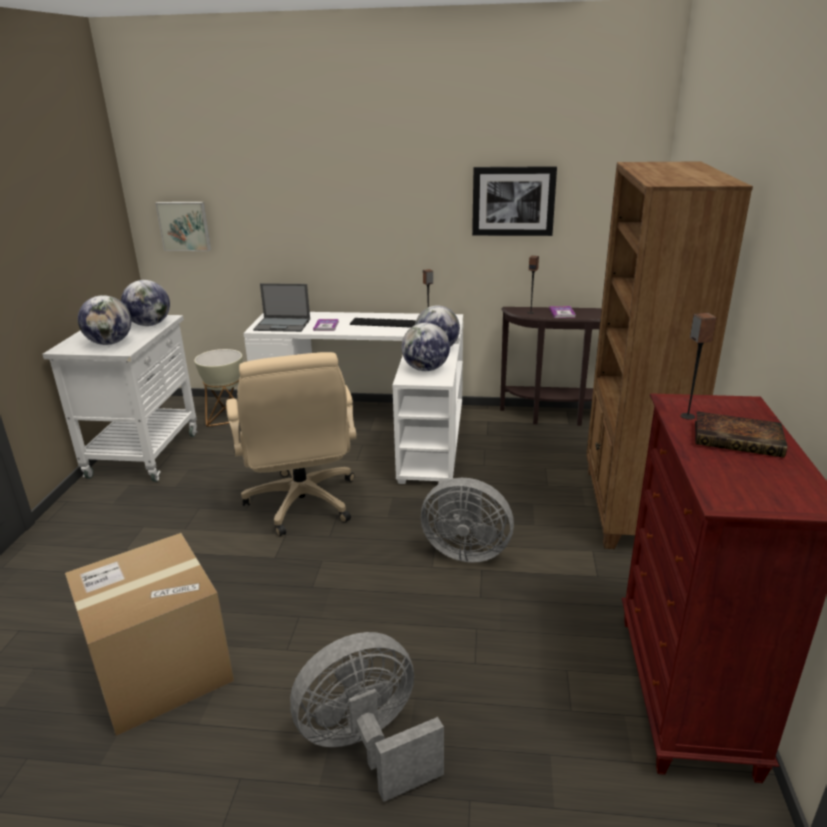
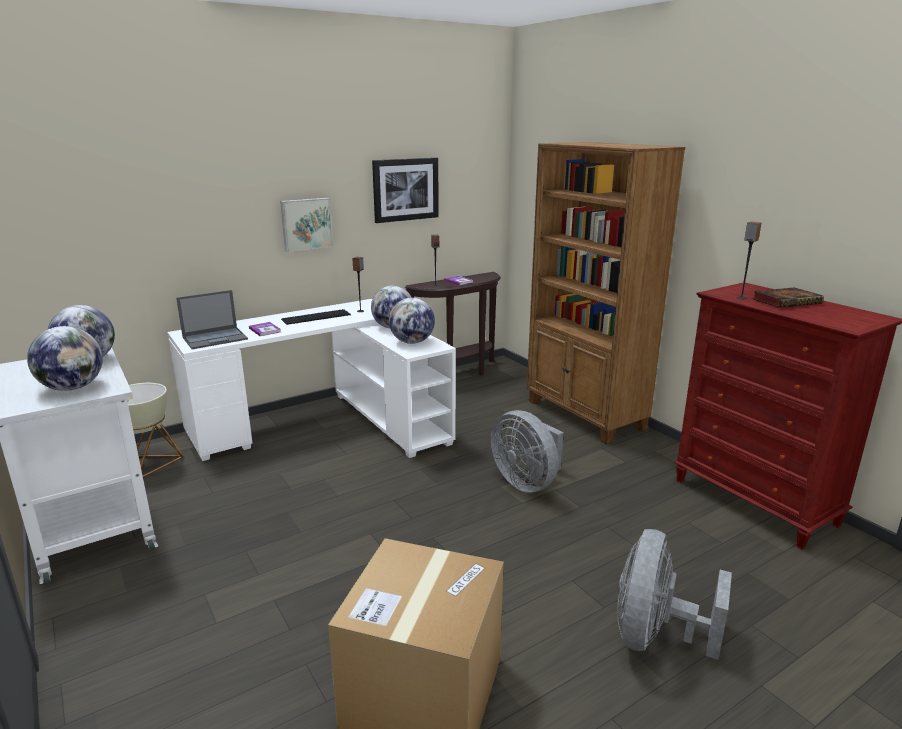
camera: 40 degrees left, 5 degrees down
picture [155,202,211,251] -> picture moved to [280,198,333,252]
beige office chair [226,352,357,537] -> none
grey fan [421,478,514,563] -> grey fan turned 75 degrees clockwise [491,410,564,493]

